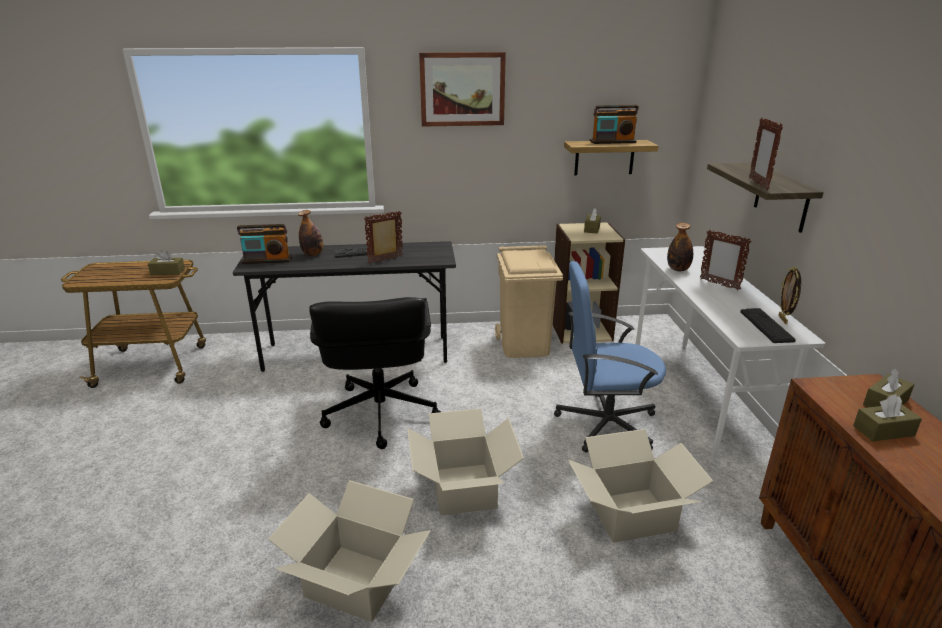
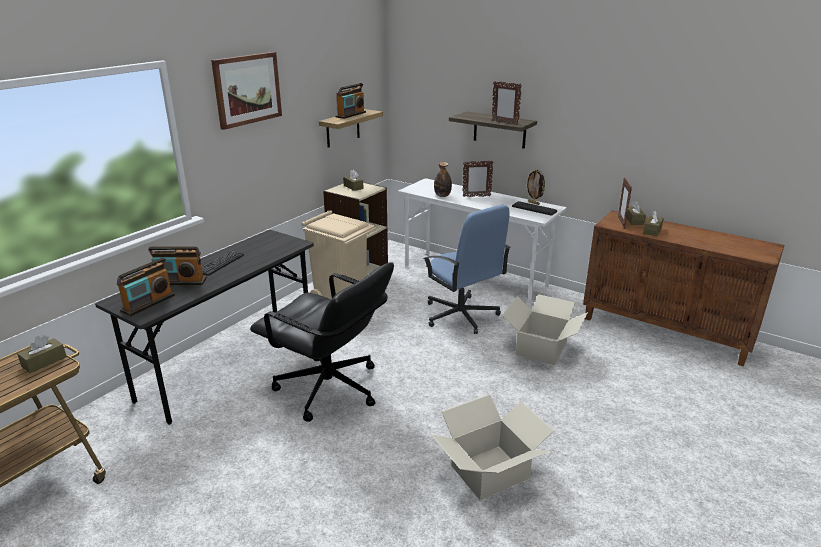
camera: 50 degrees left, 0 degrees up
bottle [298,210,323,256] -> radio [148,246,207,285]
picture frame [364,211,403,264] -> picture frame moved to [618,178,632,228]
cardboard box [407,408,524,516] -> none
blue office chair [554,261,666,452] -> blue office chair turned 75 degrees counterclockwise [423,205,511,334]

